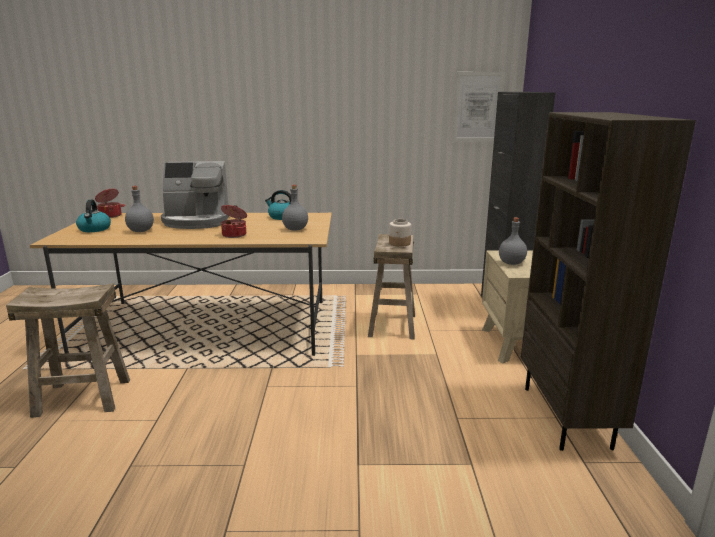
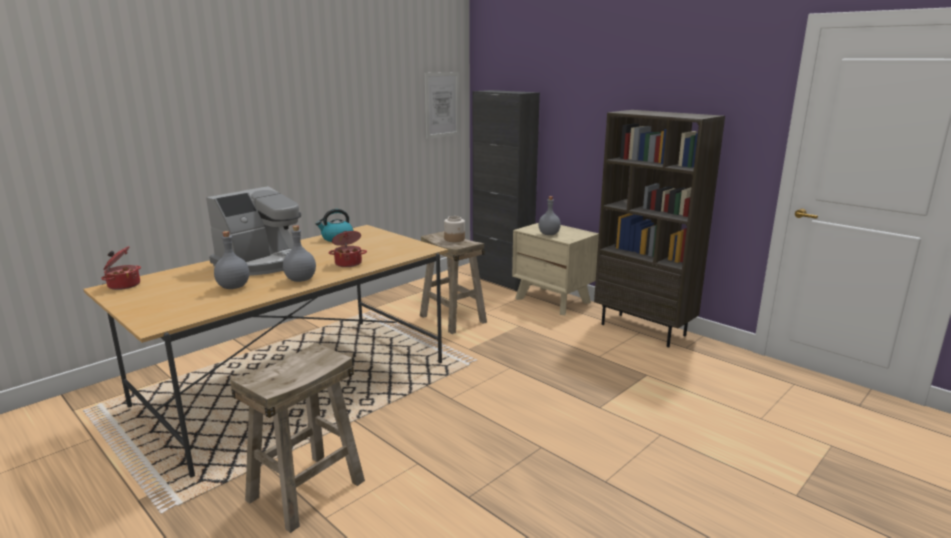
camera: 45 degrees left, 0 degrees up
kettle [76,200,111,232] -> none
grey bottle [282,185,308,231] -> grey bottle moved to [283,225,316,282]

